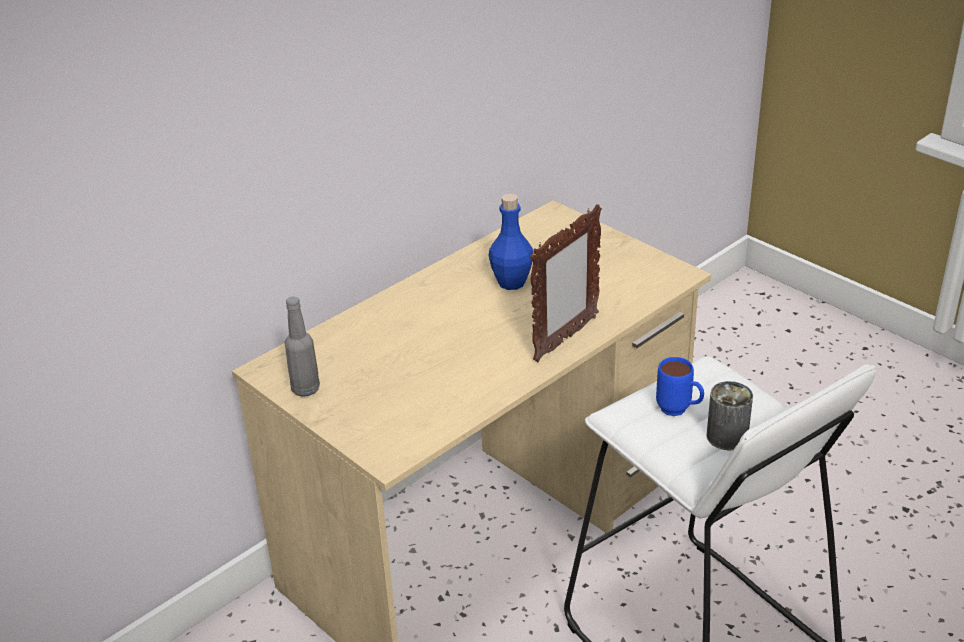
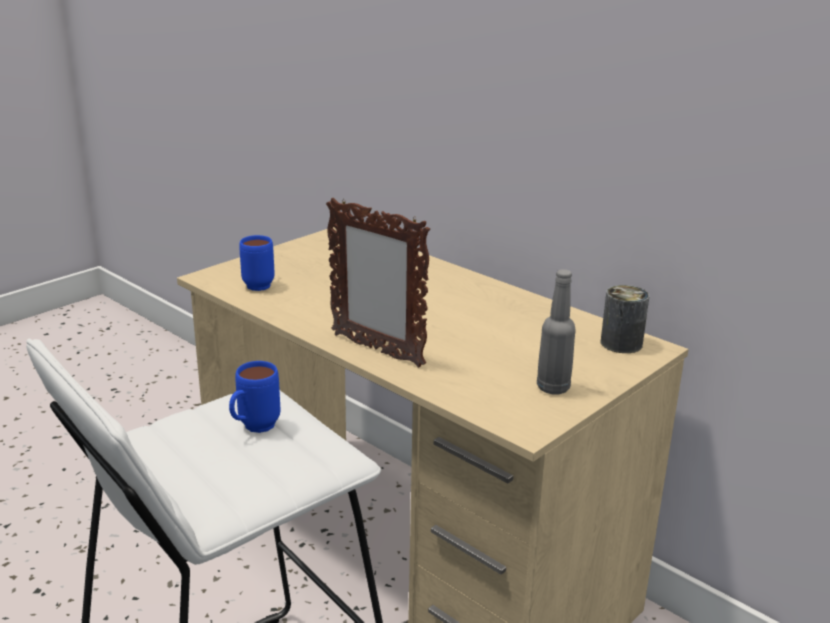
camera: 85 degrees right, 10 degrees down
grey bottle [285,297,320,397] -> grey bottle moved to [537,269,576,394]
blue bottle [488,194,534,290] -> none
can [706,381,753,450] -> can moved to [601,285,649,353]
none -> blue mug [239,235,275,291]

